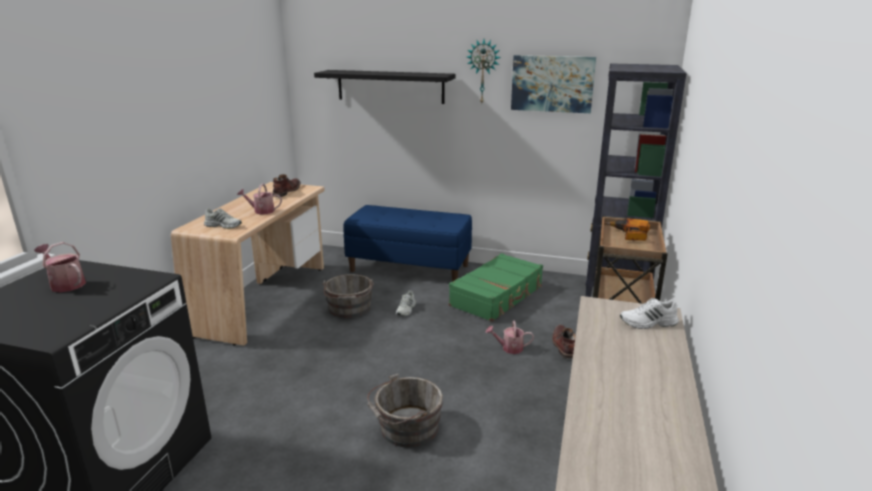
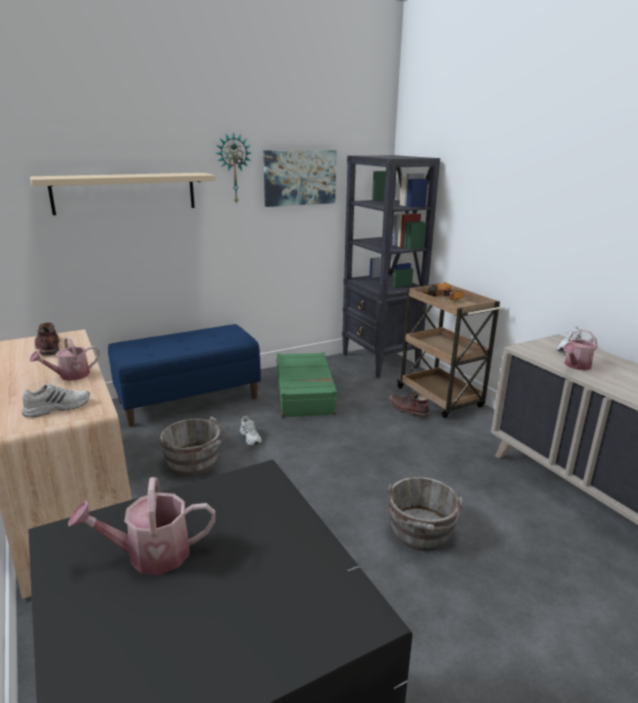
camera: 45 degrees left, 0 degrees up
black shelf [314,70,455,104] -> beige shelf [30,173,216,215]
watering can [486,321,534,354] -> watering can moved to [564,329,598,370]

